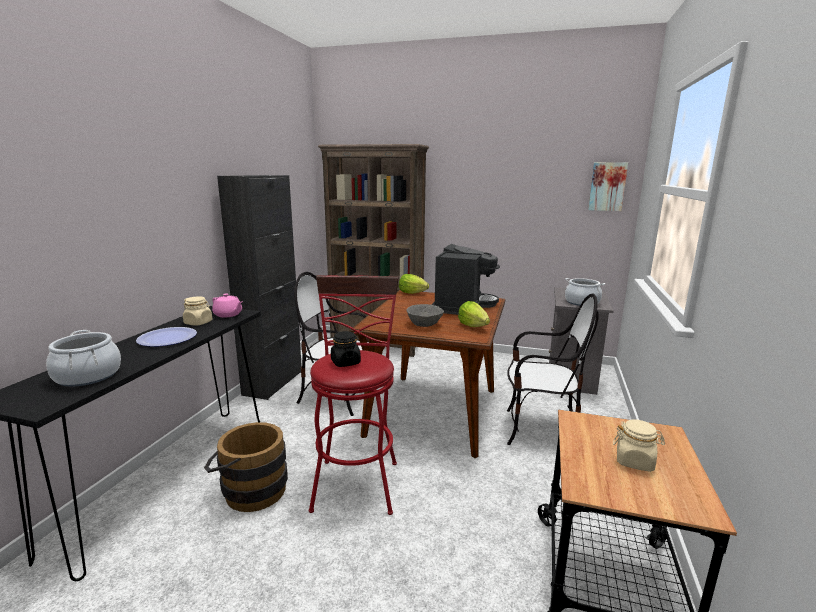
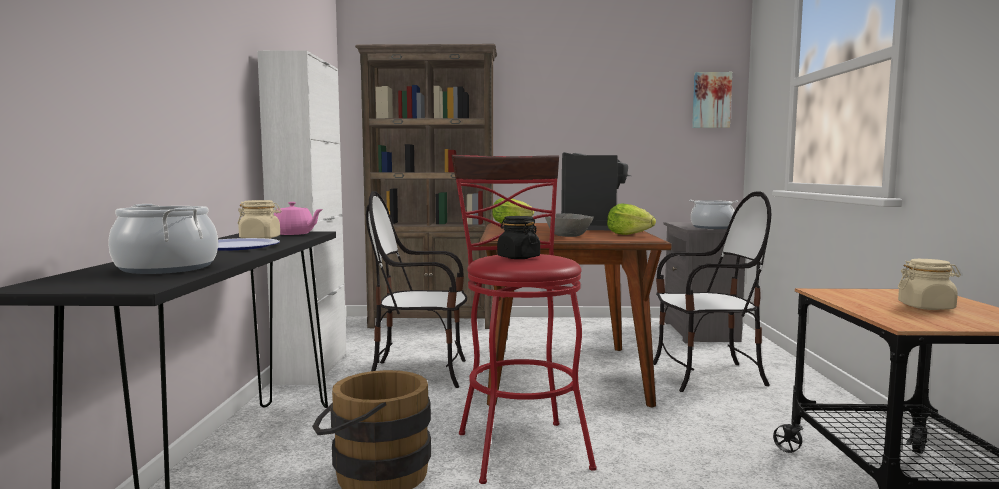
camera: 15 degrees left, 10 degrees down
black cabinet [217,175,302,400] -> white cabinet [257,50,347,385]

